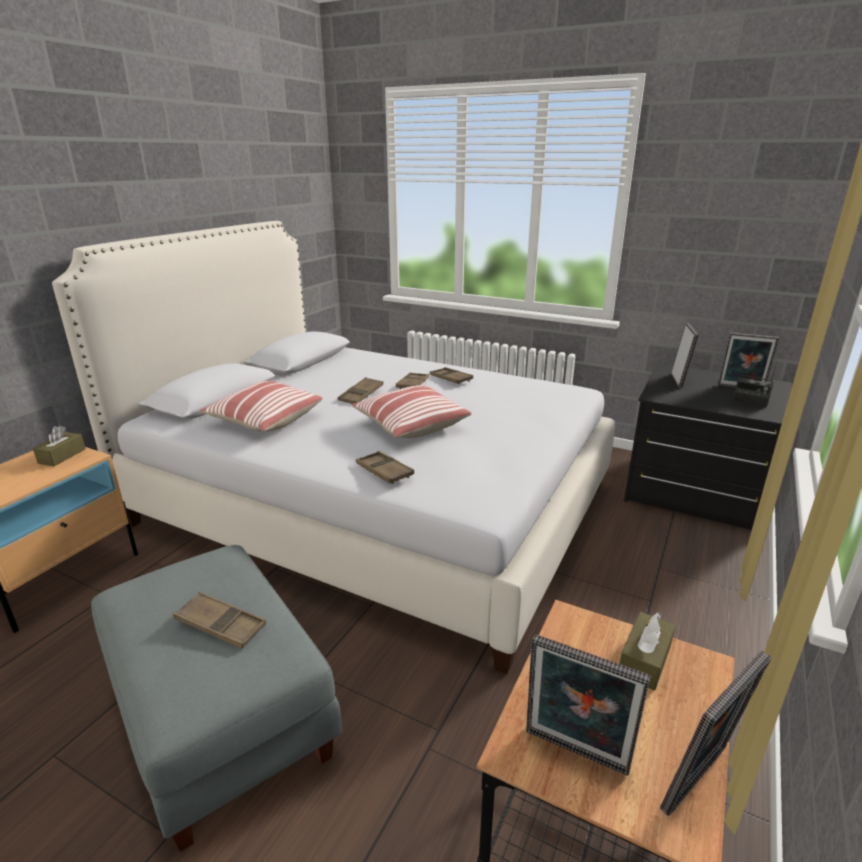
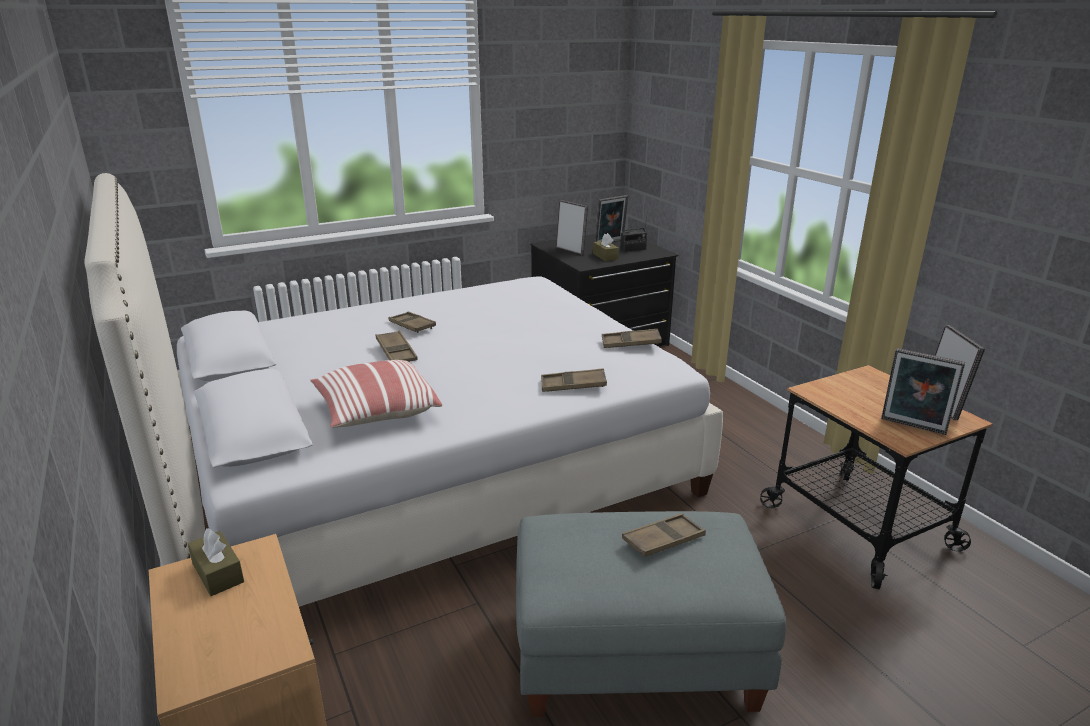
camera: 55 degrees left, 0 degrees up
pillow [351,385,471,438] -> none
brown tray [430,367,473,384] -> brown tray moved to [602,329,662,348]
picture frame [526,634,651,775] -> picture frame turned 60 degrees clockwise [881,348,965,435]
brown tissue box [619,612,676,691] -> brown tissue box moved to [593,233,619,261]

